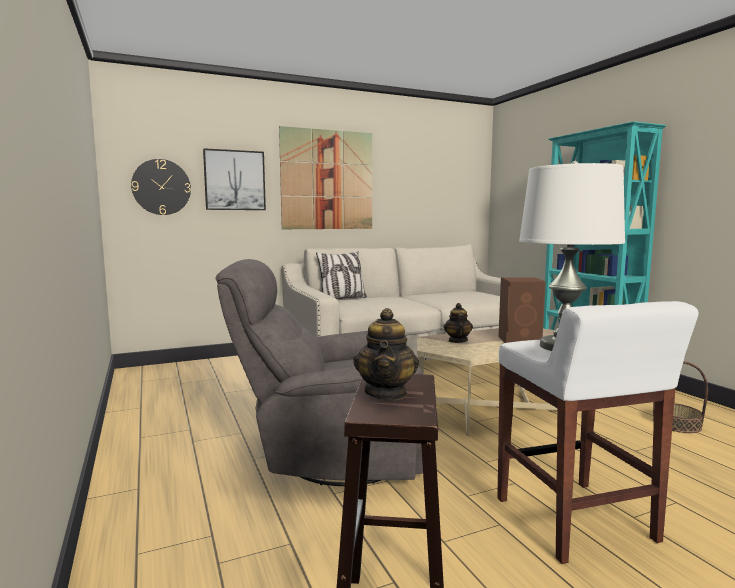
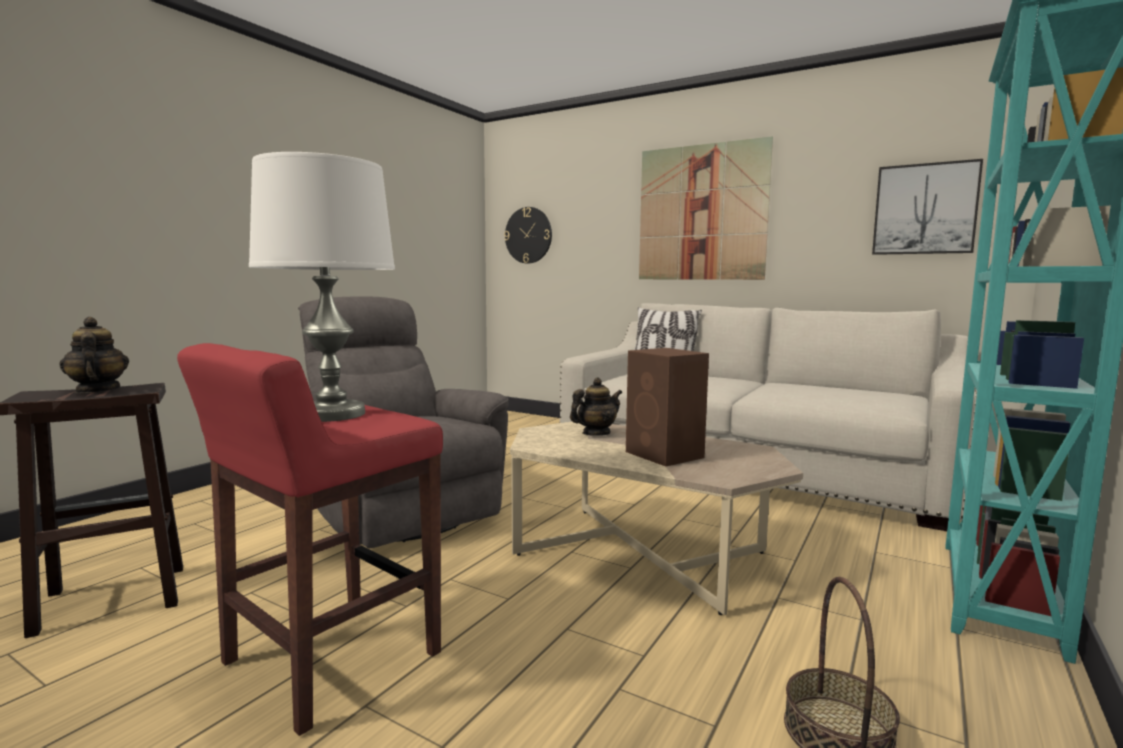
camera: 55 degrees right, 0 degrees up
picture [203,148,266,210] -> picture moved to [872,159,983,255]
teapot [353,308,419,400] -> teapot turned 90 degrees clockwise [59,317,129,393]
white stool [497,301,699,564] -> red stool [177,343,443,736]

